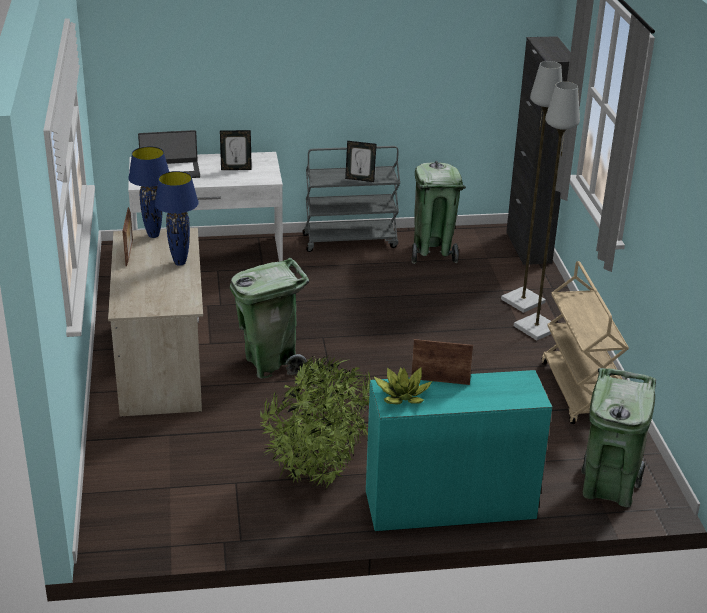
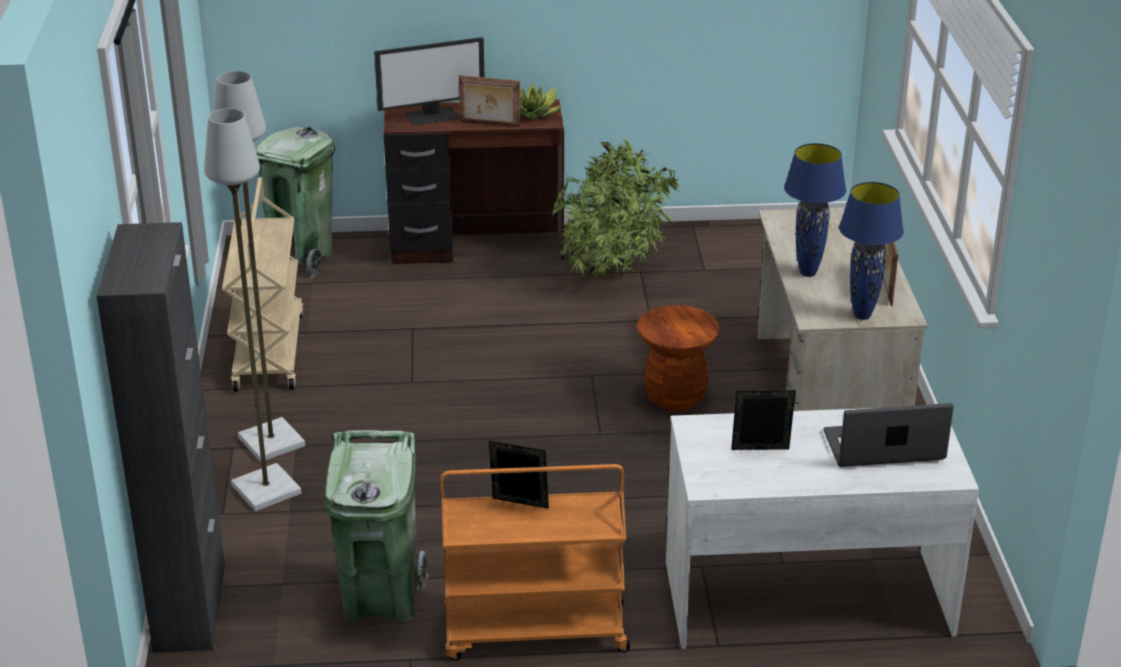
camera: 175 degrees left, 0 degrees up
green trash can [230,258,309,379] -> brown stool [637,305,720,411]
grey cart [302,146,400,252] -> orange cart [440,464,630,661]
turquoise desk [366,370,552,531] -> brown desk [384,99,564,264]
none -> monitor [374,37,485,125]

